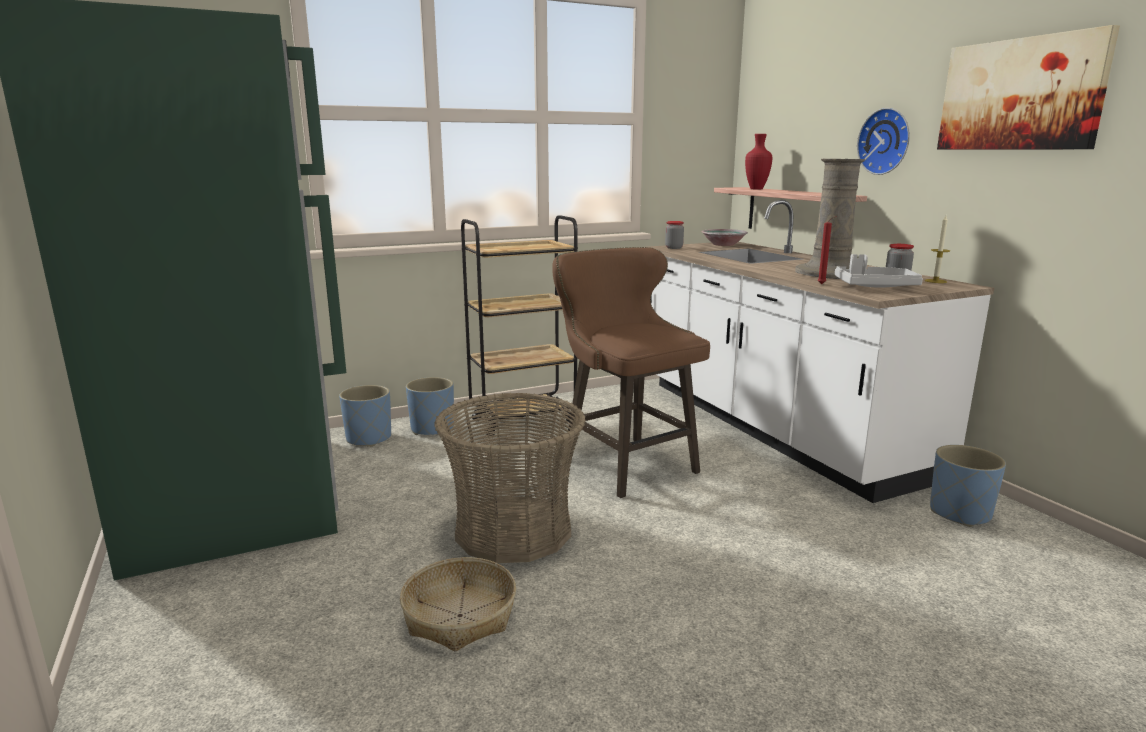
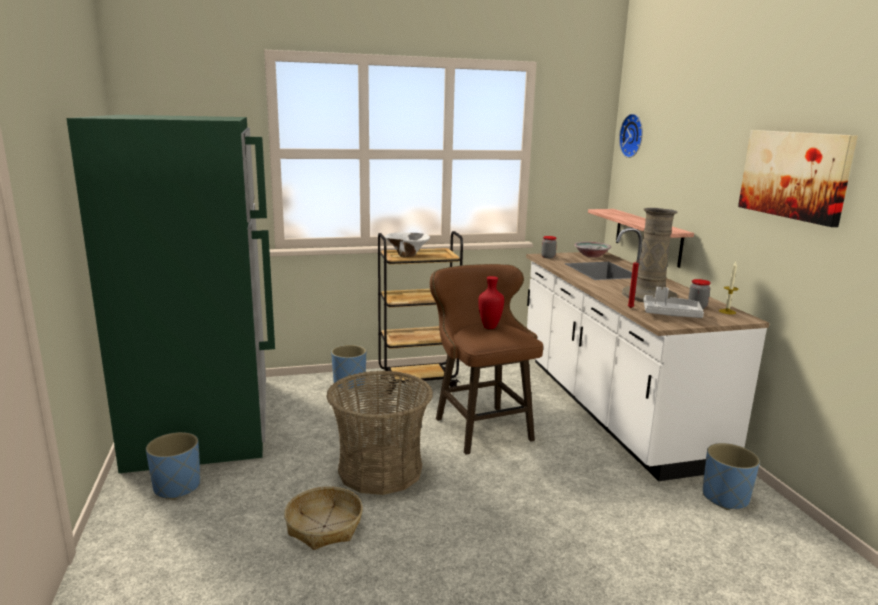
camera: 10 degrees right, 0 degrees up
blue planter [339,385,391,447] -> blue planter moved to [146,432,200,500]
red vase [745,134,772,190] -> red vase moved to [478,276,504,329]
wall clock [857,108,910,175] -> wall clock moved to [619,114,643,158]
none -> white bowl [385,232,430,257]

